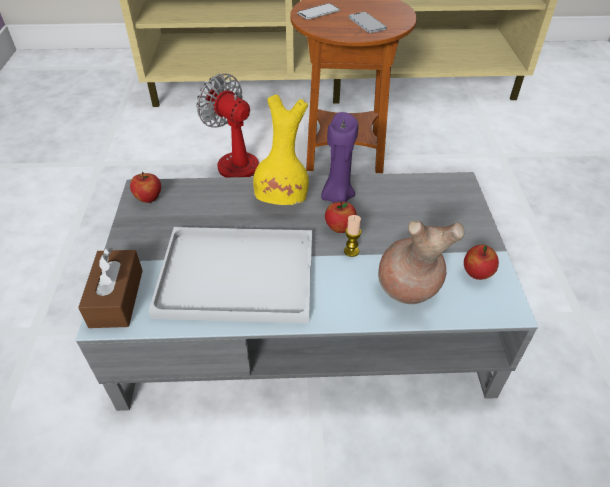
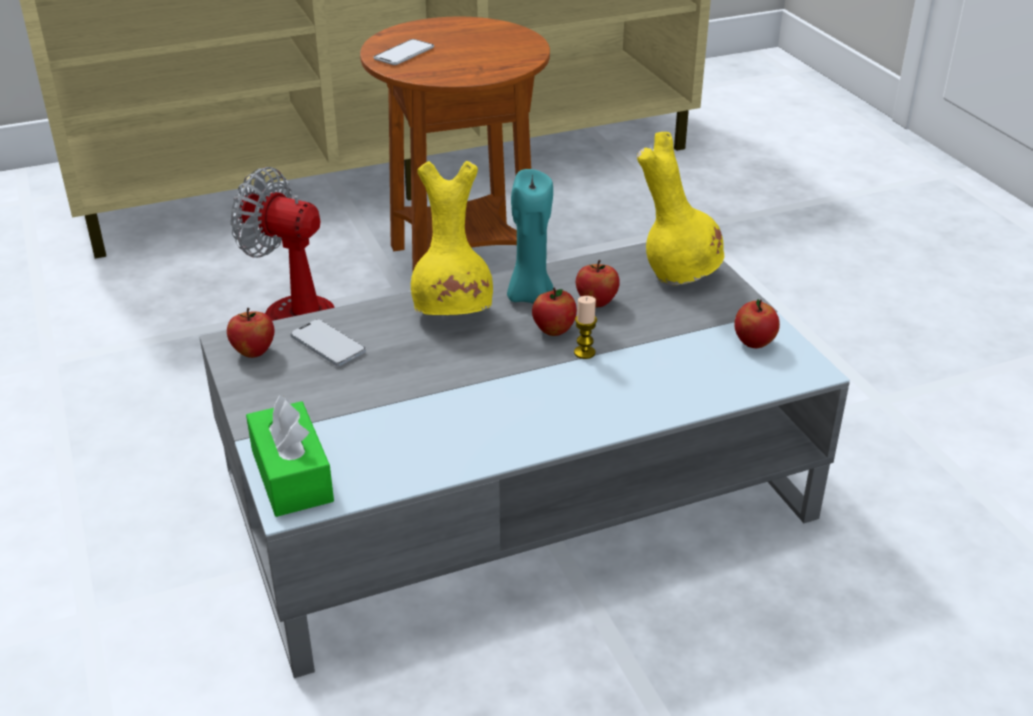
camera: 20 degrees left, 10 degrees down
brown tissue box [78,248,143,328] -> green tissue box [246,395,334,517]
white tray [148,227,312,323] -> none
purple candle [321,112,358,203] -> turquoise candle [507,169,553,304]
phone [348,12,387,33] -> phone moved to [290,319,366,366]
brown vase [378,221,465,304] -> none
none -> apple [576,260,620,307]
none -> yellow vase [637,132,724,285]

